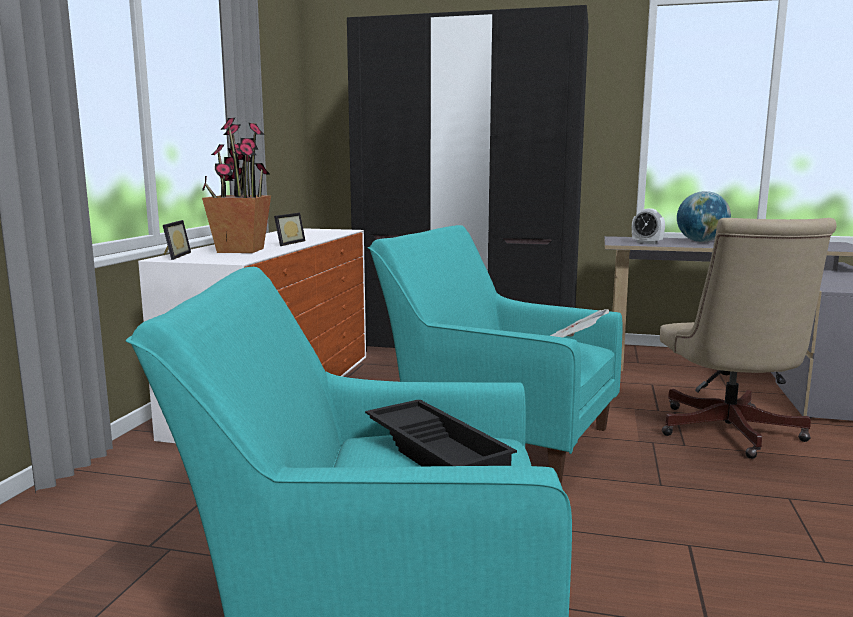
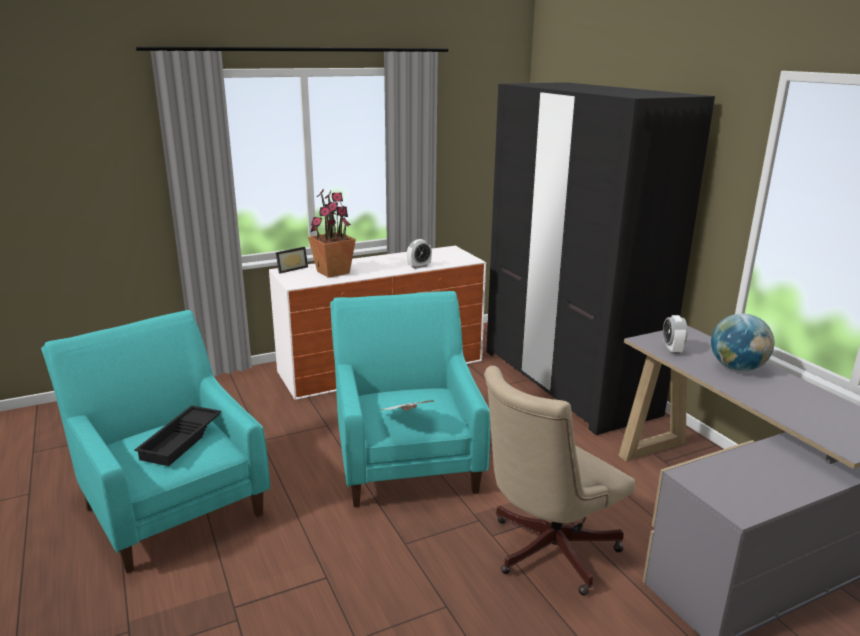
camera: 50 degrees right, 10 degrees up
picture frame [274,213,305,246] -> none
none -> alarm clock [407,239,432,269]

